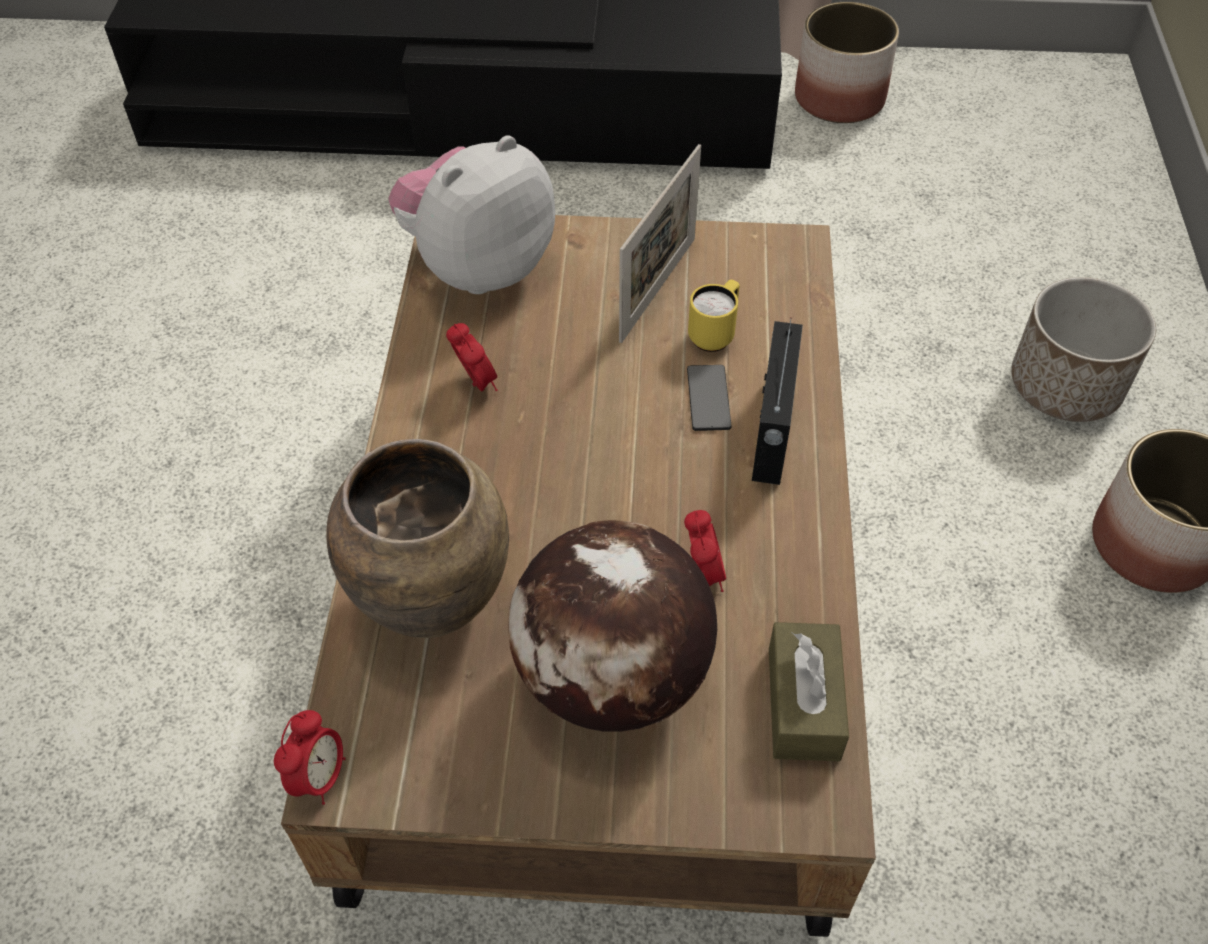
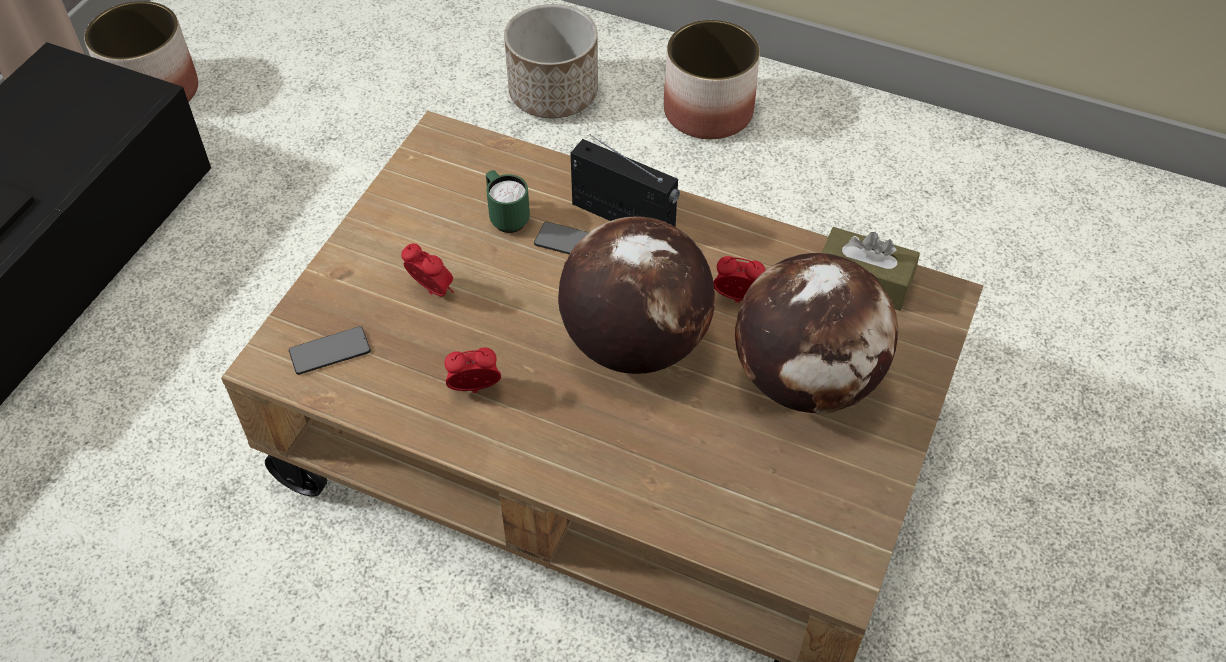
camera: 70 degrees left, 0 degrees up
alarm clock [274,710,345,805] -> alarm clock moved to [401,244,454,297]
brown vase [326,439,509,638] -> none
plush toy [389,135,556,294] -> phone [289,326,371,375]
picture frame [619,144,701,343] -> none
yellow mug [688,280,740,352] -> green mug [486,170,530,233]
none -> globe [558,217,715,374]

